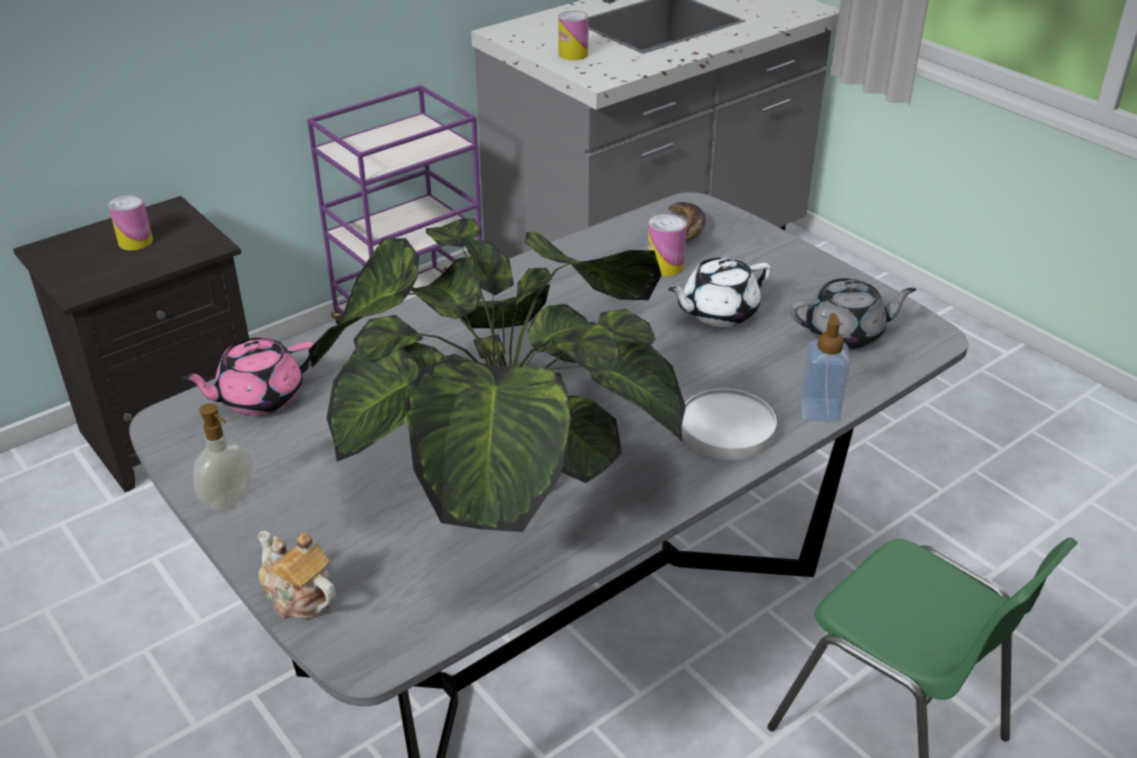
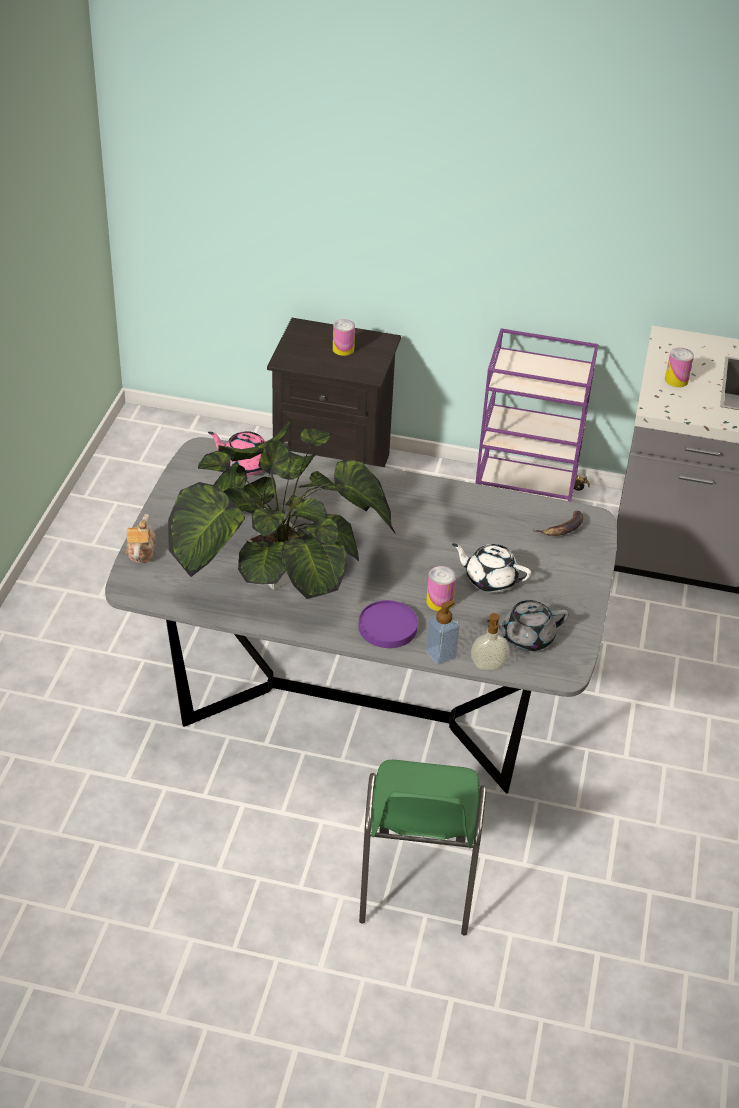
camera: 50 degrees right, 5 degrees up
soap dispenser [193,403,253,512] -> soap dispenser moved to [471,613,509,670]
can [648,214,687,276] -> can moved to [426,566,456,611]
white plate [681,389,777,460] -> purple plate [359,600,418,648]
grey teapot [790,278,917,350] -> grey teapot turned 120 degrees clockwise [487,600,569,651]

